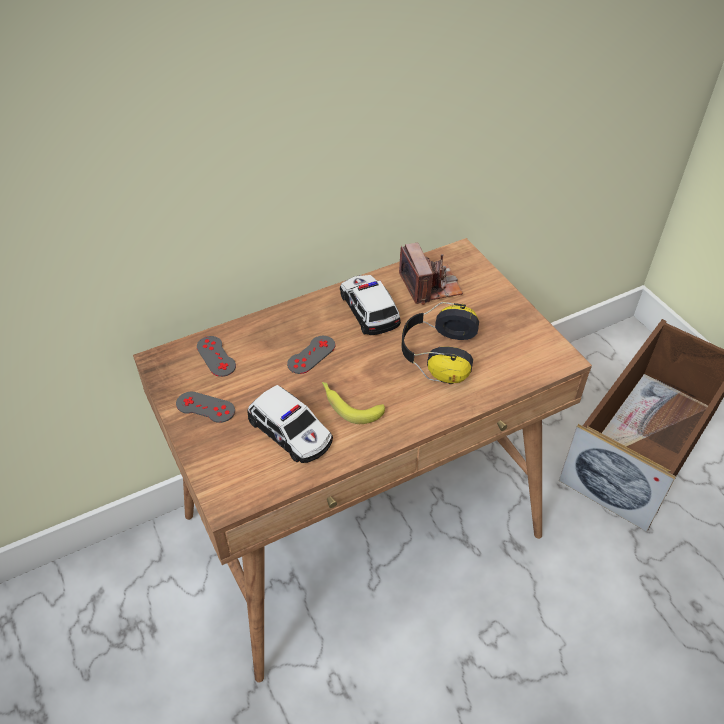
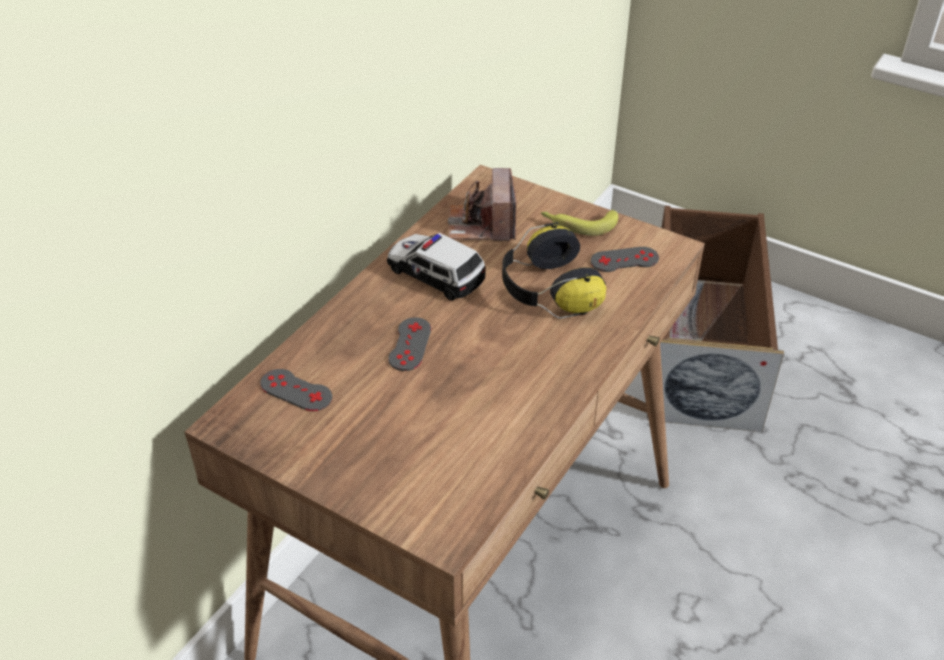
camera: 30 degrees left, 5 degrees down
grey game controller [176,392,235,423] -> grey game controller moved to [590,247,659,272]
toy car [247,385,333,463] -> none
banana [322,382,385,424] -> banana moved to [541,210,618,236]
camera [399,243,463,305] -> camera turned 135 degrees counterclockwise [448,168,516,241]

